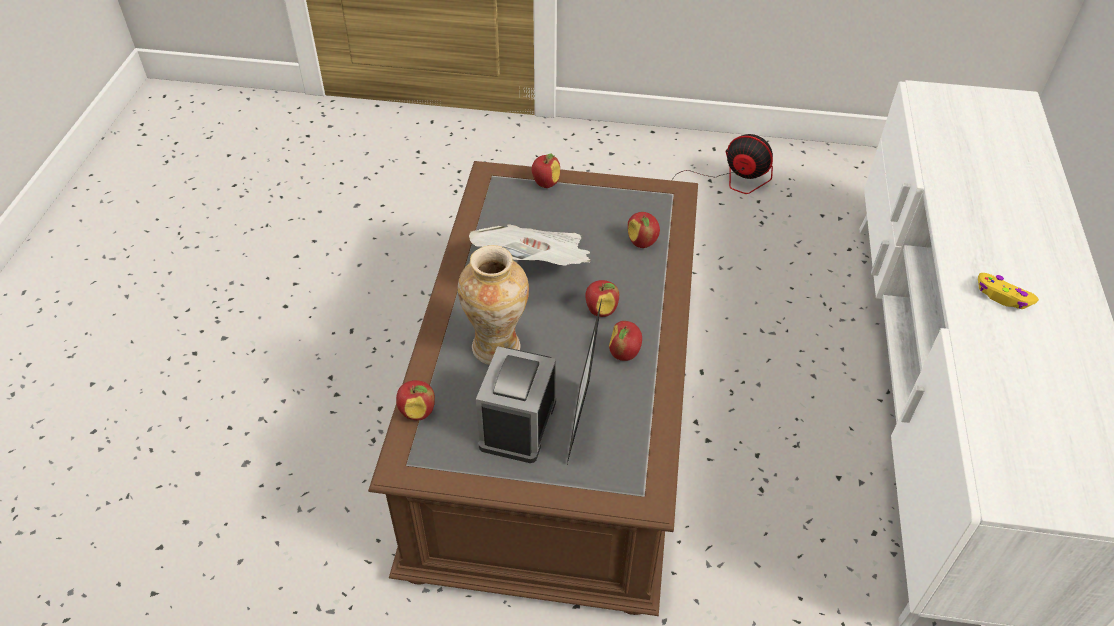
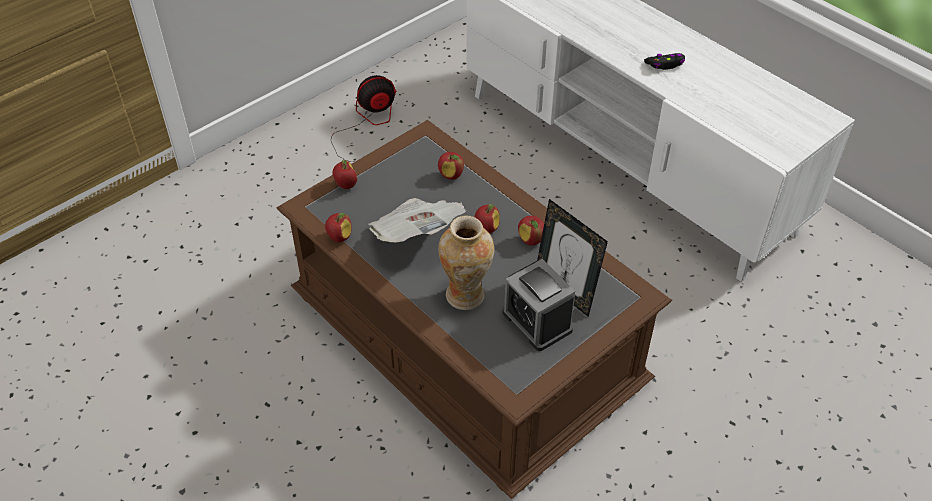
camera: 50 degrees left, 0 degrees up
apple [396,380,435,420] -> apple moved to [325,213,352,242]
yellow game controller [978,273,1039,309] -> black game controller [644,53,685,70]

